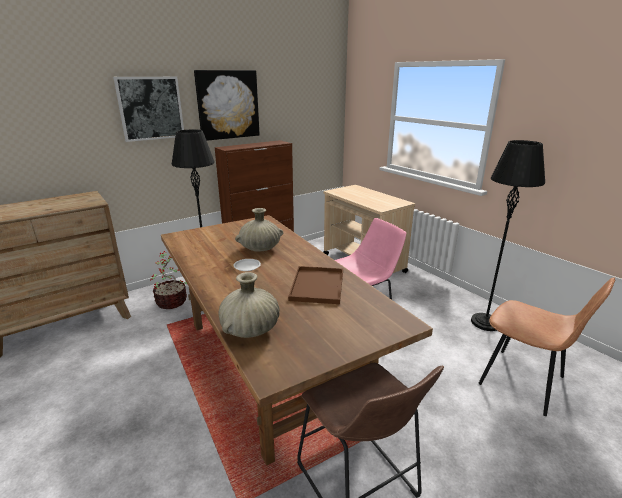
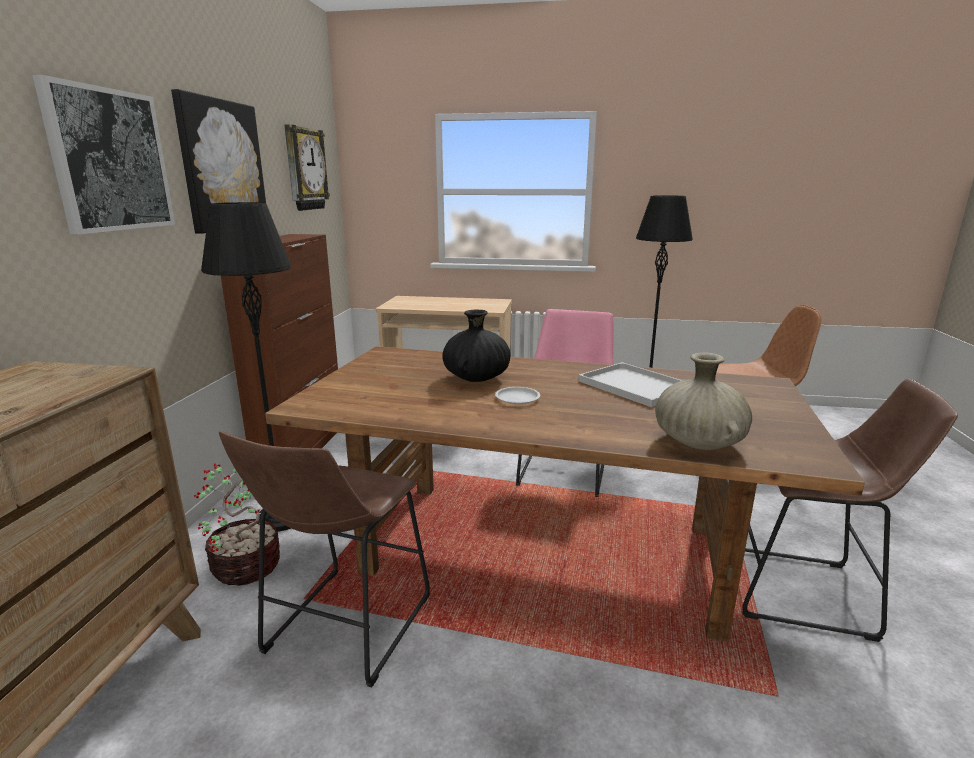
camera: 45 degrees left, 5 degrees down
beige vase [235,208,283,252] -> black vase [442,310,510,382]
brown tray [288,266,343,304] -> white tray [578,362,681,407]
none -> brown stool [219,431,430,688]
none -> wall clock [284,125,330,211]

